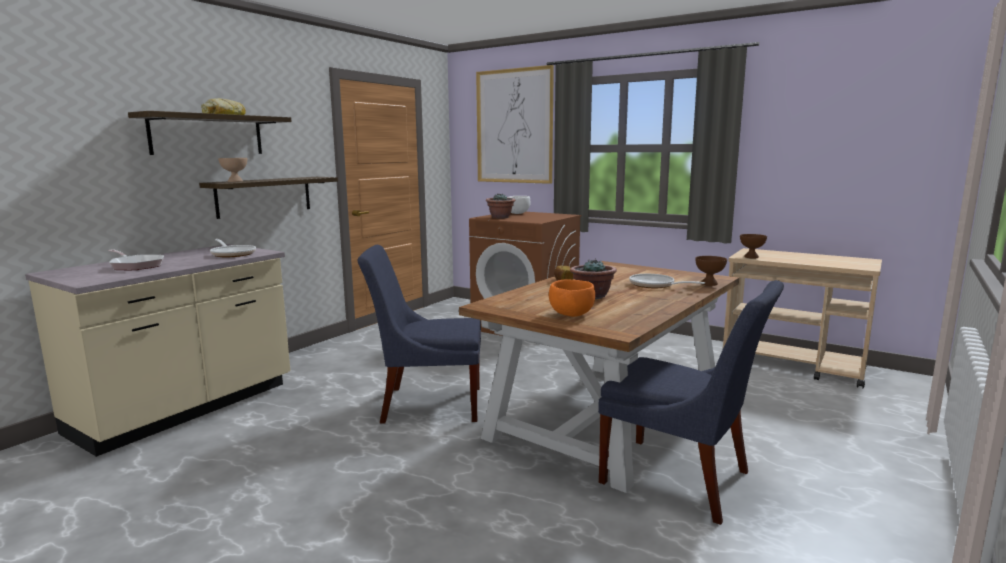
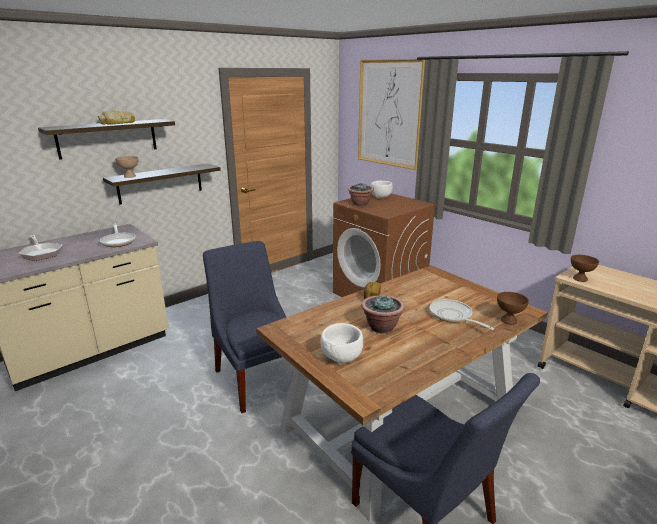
camera: 15 degrees right, 10 degrees up
blue chair [358,245,481,423] -> blue chair turned 45 degrees clockwise [203,241,286,413]
orange bowl [549,280,595,317] -> white bowl [320,323,363,363]

